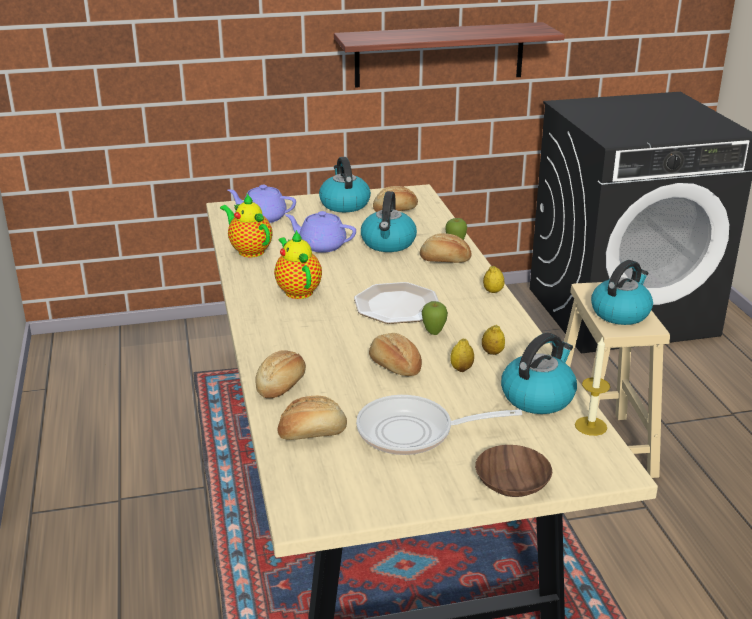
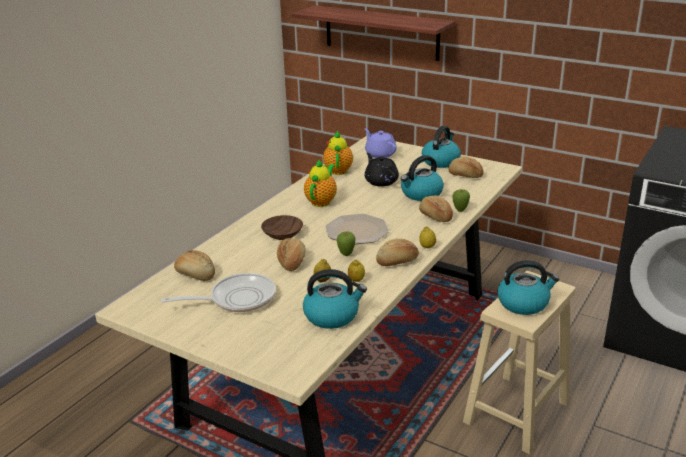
camera: 45 degrees right, 0 degrees up
bread [255,350,306,398] -> bread moved to [376,239,419,266]
purple teapot [285,211,356,253] -> black teapot [365,153,399,187]
shelf [334,22,565,88] -> shelf moved to [292,5,455,61]
frying pan [356,395,522,455] -> frying pan turned 120 degrees clockwise [161,273,276,312]
brown bowl [475,445,552,497] -> brown bowl moved to [261,215,303,240]
candle [575,336,610,436] -> none

